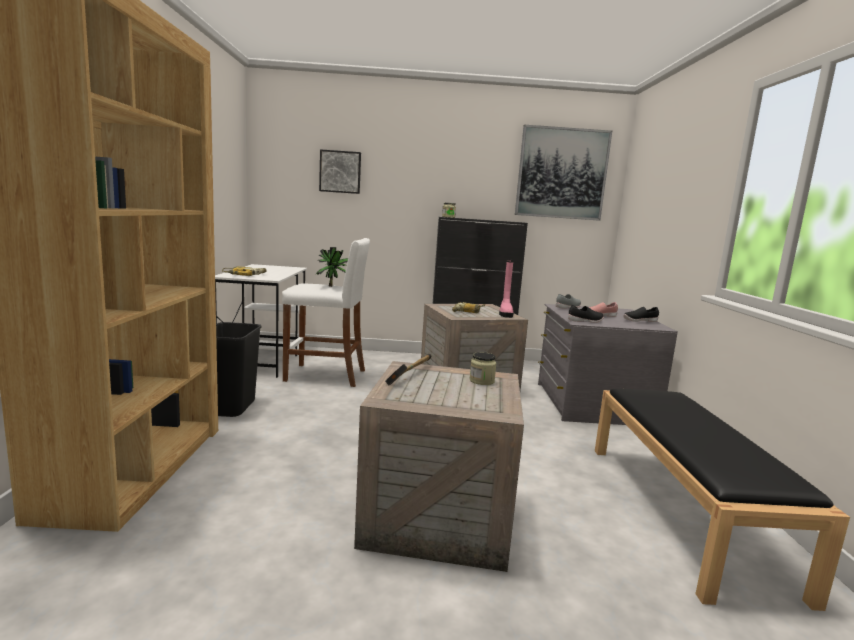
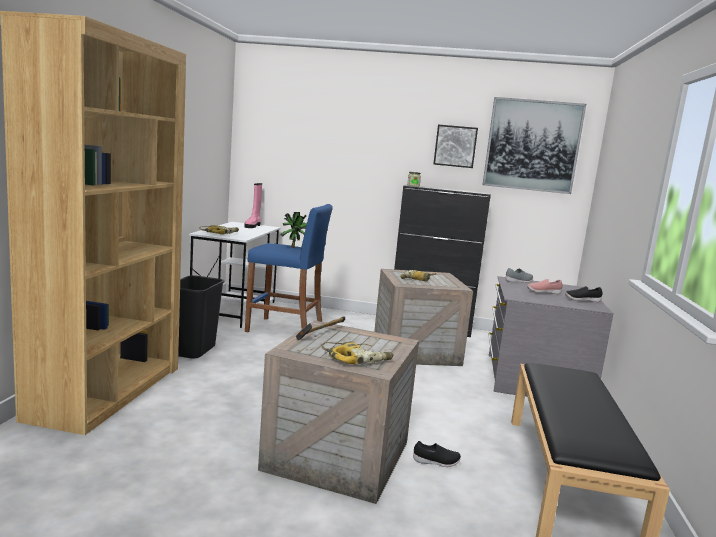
camera: 10 degrees right, 0 degrees up
white stool [282,238,370,387] -> blue stool [245,204,333,332]
picture [319,149,361,194] -> picture moved to [433,124,478,168]
jar [469,352,496,385] -> none
pink boot [499,259,514,318] -> pink boot moved to [244,183,262,228]
black shoe [568,305,604,323] -> black shoe moved to [413,441,461,467]
none -> power drill [321,341,394,365]

